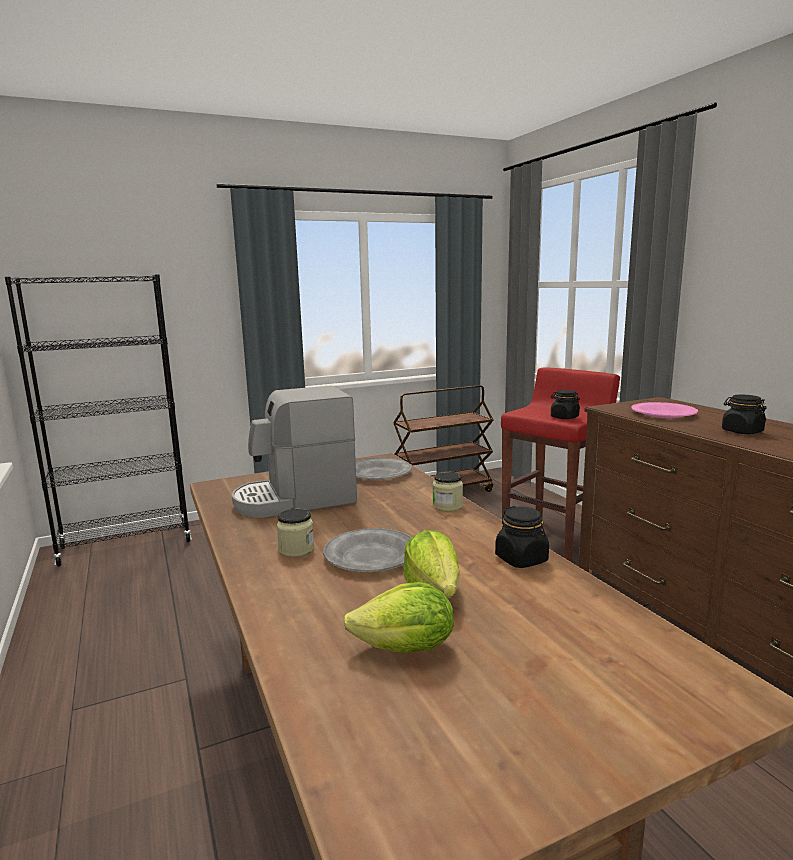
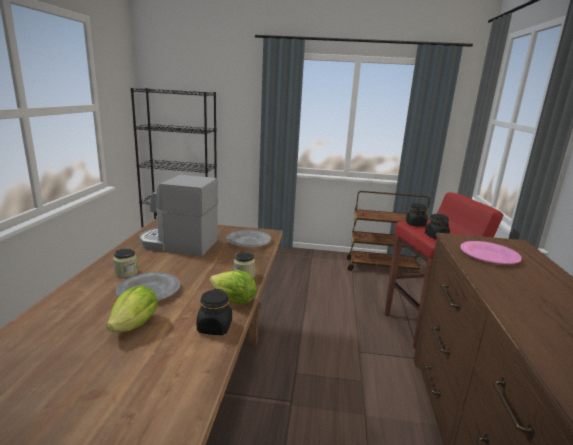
camera: 30 degrees right, 5 degrees up
lettuce [343,582,454,653] -> lettuce moved to [210,270,257,304]
black jar [722,395,767,434] -> black jar moved to [406,203,427,227]

